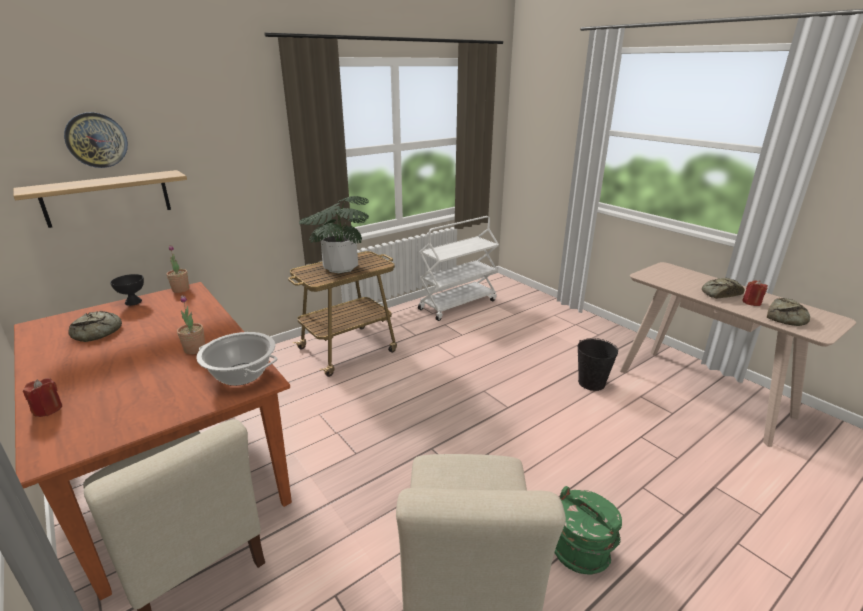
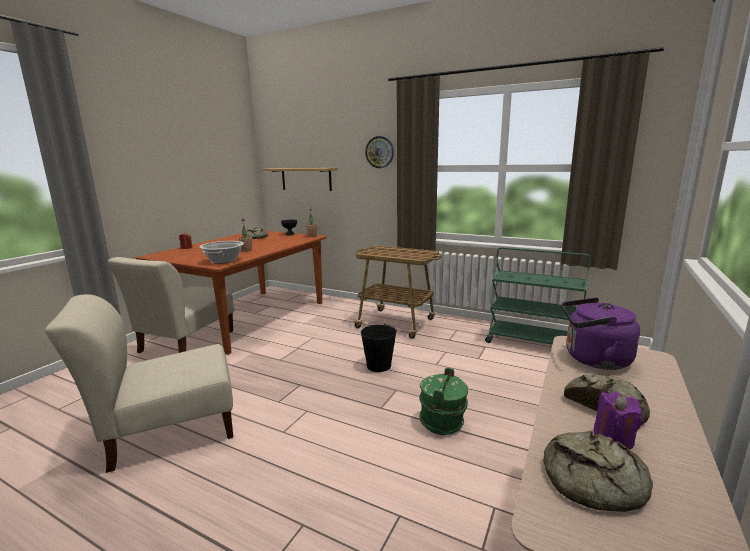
camera: 65 degrees right, 10 degrees down
wall clock [64,112,128,168] -> wall clock moved to [365,136,394,168]
potted plant [299,196,369,273] -> none
white cart [418,216,499,321] -> green cart [485,247,590,345]
green bucket [554,486,622,574] -> green bucket moved to [419,368,468,435]
black bucket [578,338,618,391] -> black bucket moved to [361,323,397,372]
red candle [742,280,768,306] -> purple candle [593,392,643,450]
none -> purple kettle [562,298,640,370]

